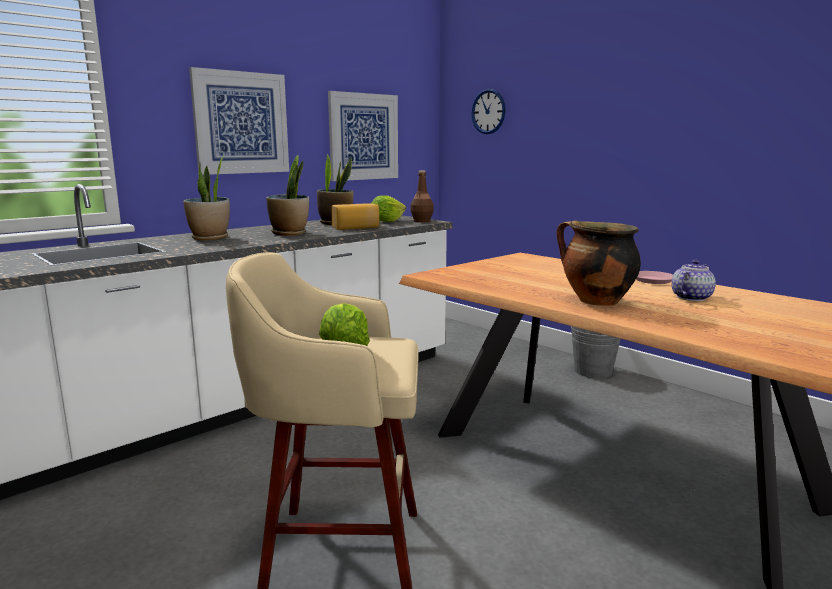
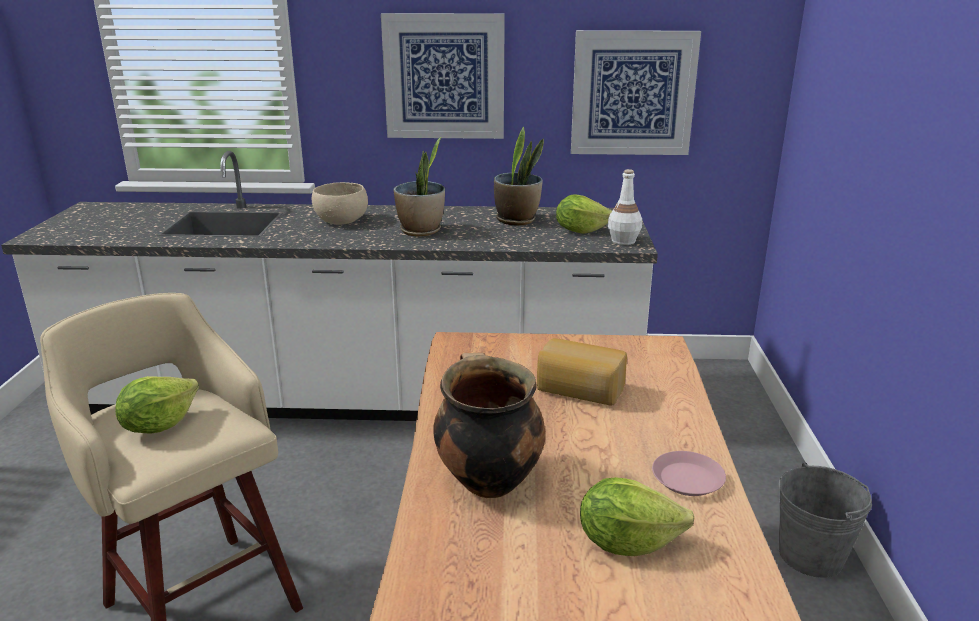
camera: 45 degrees right, 10 degrees up
potted plant [183,156,230,240] -> beige bowl [312,182,368,225]
bread [331,203,379,230] -> bread moved to [537,338,627,405]
brown bottle [410,171,434,222] -> white bottle [608,169,642,245]
wall clock [471,89,506,134] -> none
teapot [672,260,716,301] -> lettuce [580,477,694,556]

